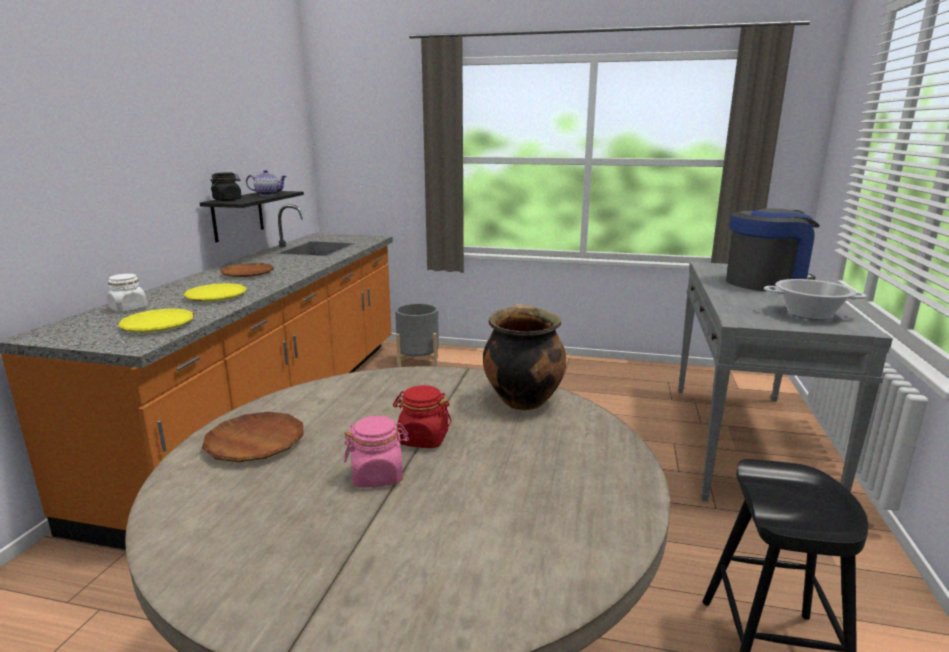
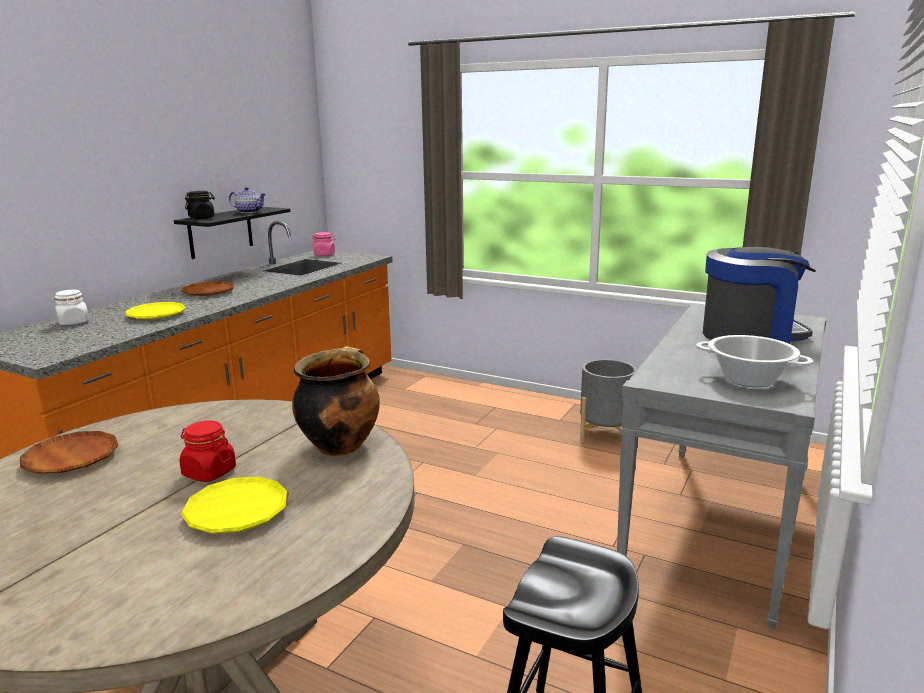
camera: 15 degrees right, 0 degrees up
yellow plate [118,308,194,332] -> yellow plate moved to [181,476,289,534]
pink jar [344,416,409,488] -> pink jar moved to [312,232,336,256]
grey planter [395,303,439,367] -> grey planter moved to [580,359,637,443]

